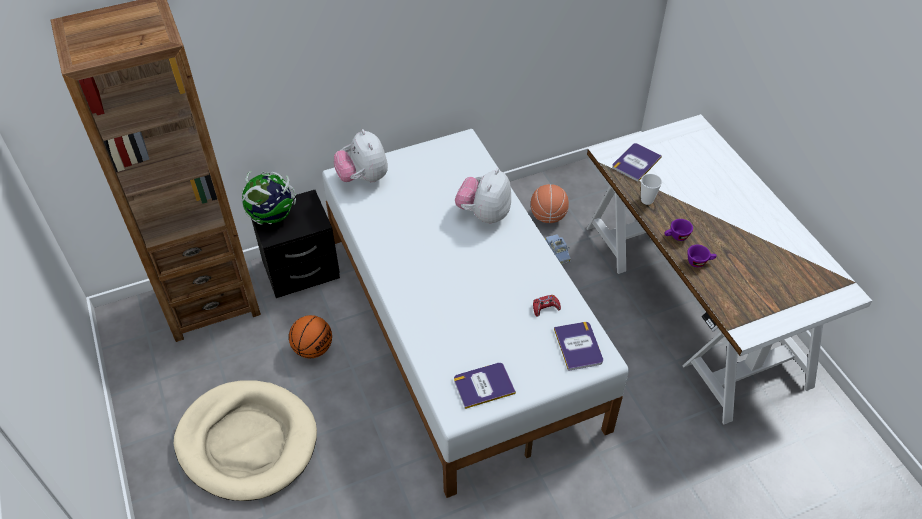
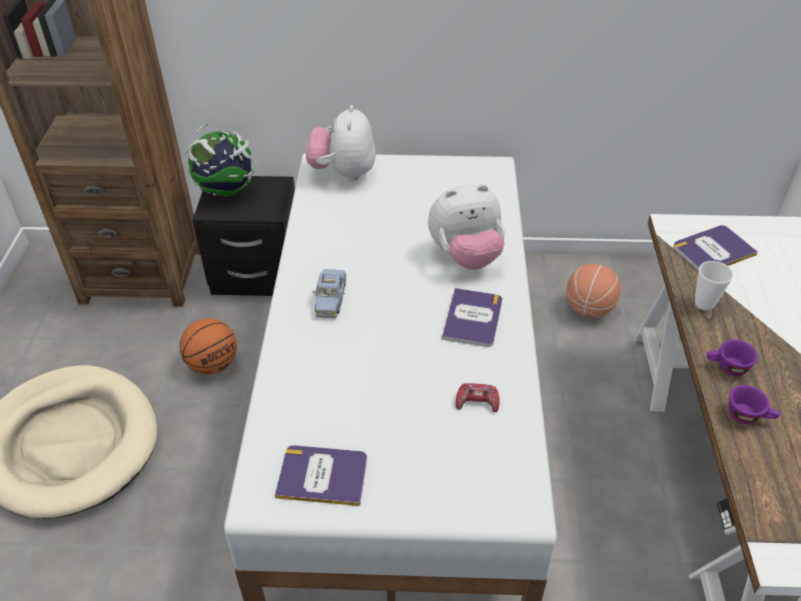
camera: 25 degrees right, 5 degrees down
plush toy [455,169,511,224] -> plush toy turned 150 degrees counterclockwise [428,184,505,270]
blue toy car [545,234,571,265] -> blue toy car moved to [312,269,346,319]
book [554,322,603,371] -> book moved to [442,288,502,347]

